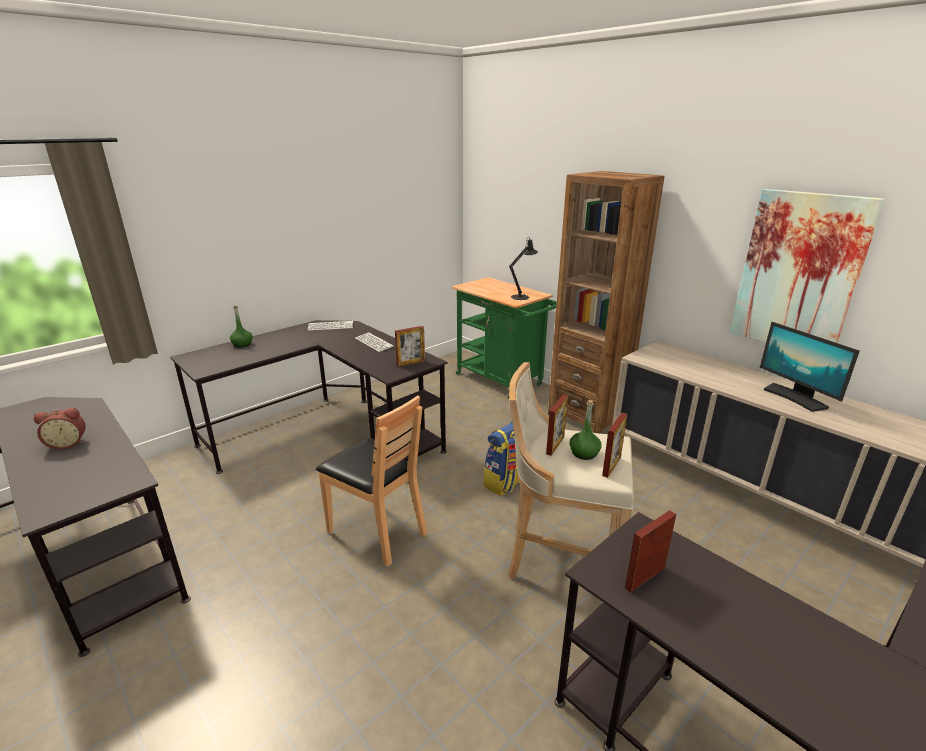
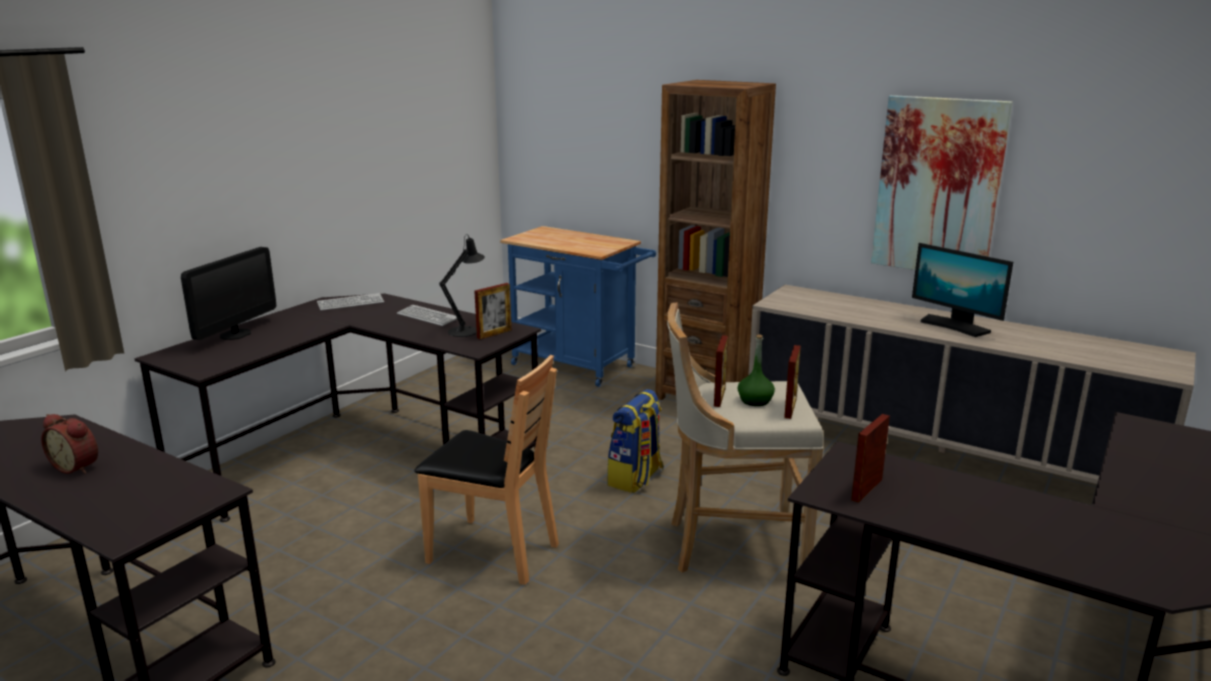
camera: 15 degrees left, 5 degrees down
alarm clock [34,408,86,449] -> alarm clock turned 60 degrees clockwise [41,414,98,474]
green bottle [230,306,253,348] -> monitor [181,247,276,340]
green cart [452,277,557,399] -> blue cart [500,226,656,387]
black table lamp [509,237,538,300] -> black table lamp moved to [439,234,485,337]

